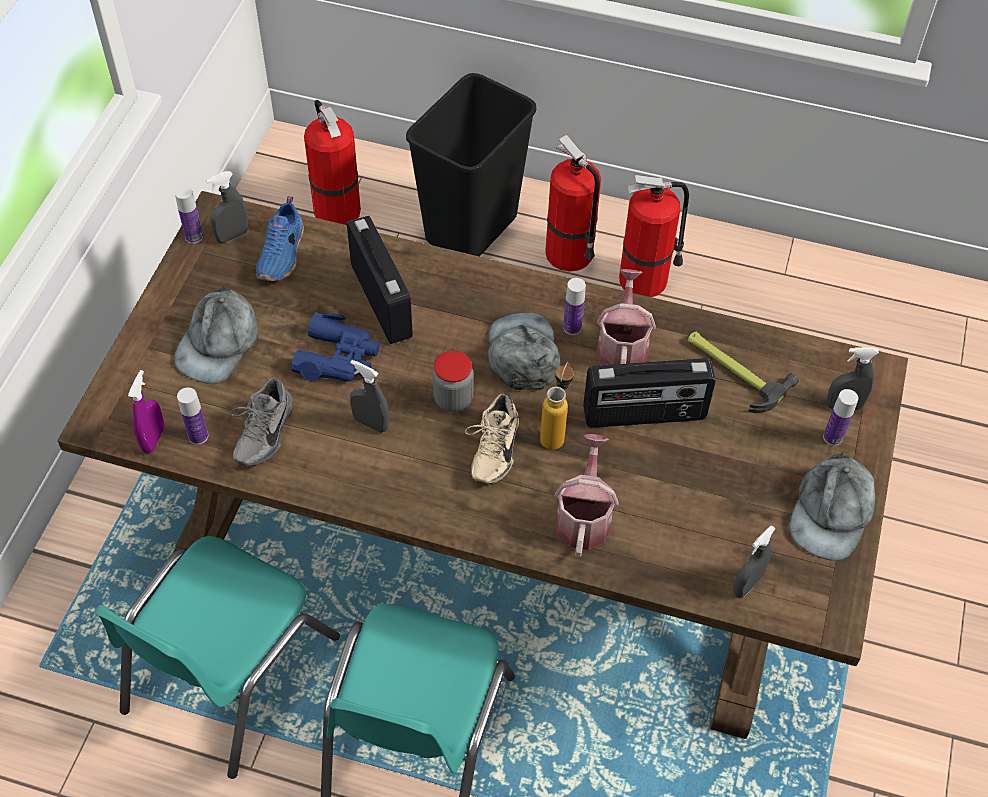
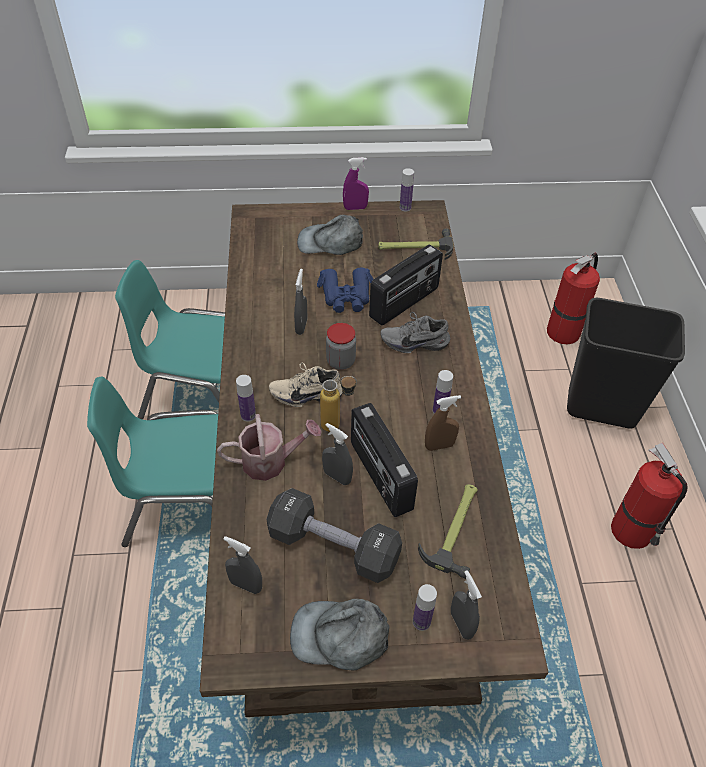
camera: 70 degrees right, 5 degrees down
purple spray bottle [128,370,164,453] -> purple spray bottle moved to [343,157,369,210]
bottle [177,387,208,445] -> bottle moved to [236,375,256,422]
grey spray bottle [206,171,248,243] -> grey spray bottle moved to [322,423,353,485]
grey shoe [231,377,293,466] -> grey shoe moved to [380,312,450,353]
blue shoe [256,196,304,281] -> hammer [378,228,453,260]
grey cap [488,312,561,390] -> none
fire extinguisher [545,135,601,271] -> none
watering can [596,269,656,365] -> brown spray bottle [425,395,461,451]
none -> black dumbbell [267,488,402,583]

